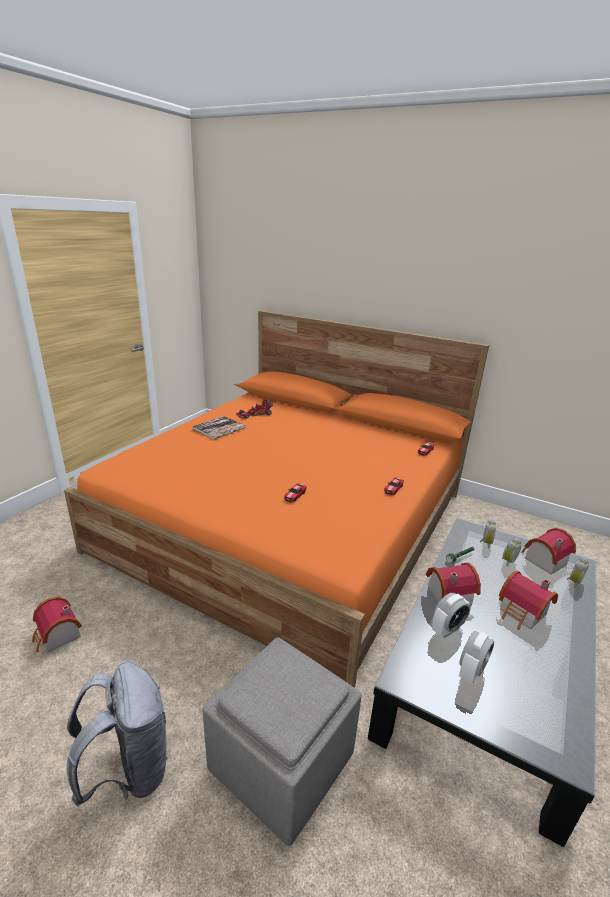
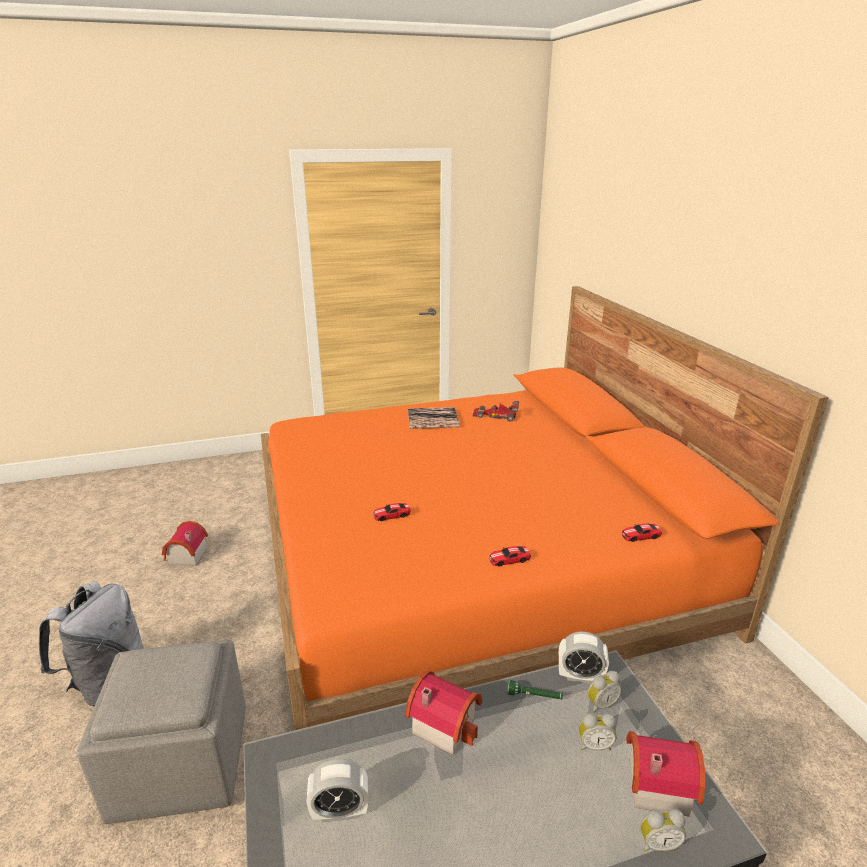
camera: 45 degrees right, 0 degrees up
alarm clock [432,593,470,638] -> alarm clock moved to [559,632,609,684]
toy house [499,570,558,630] -> none

